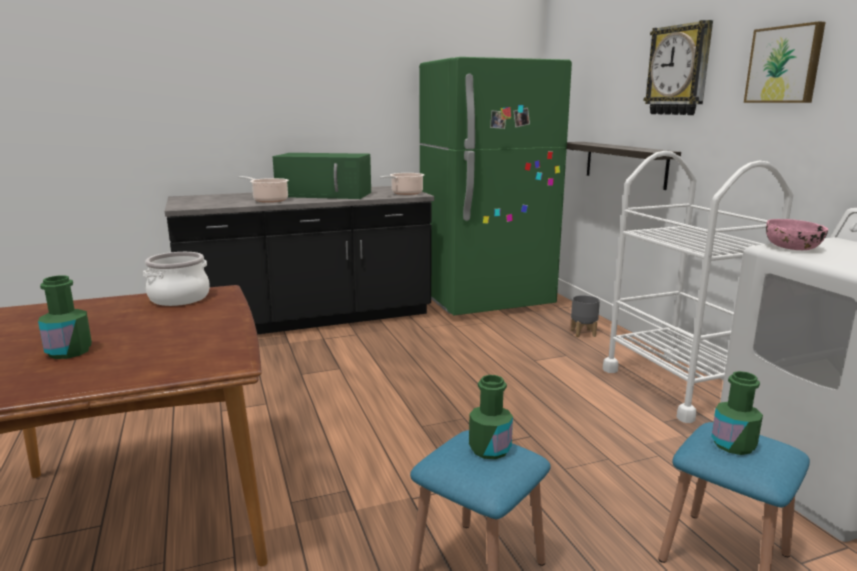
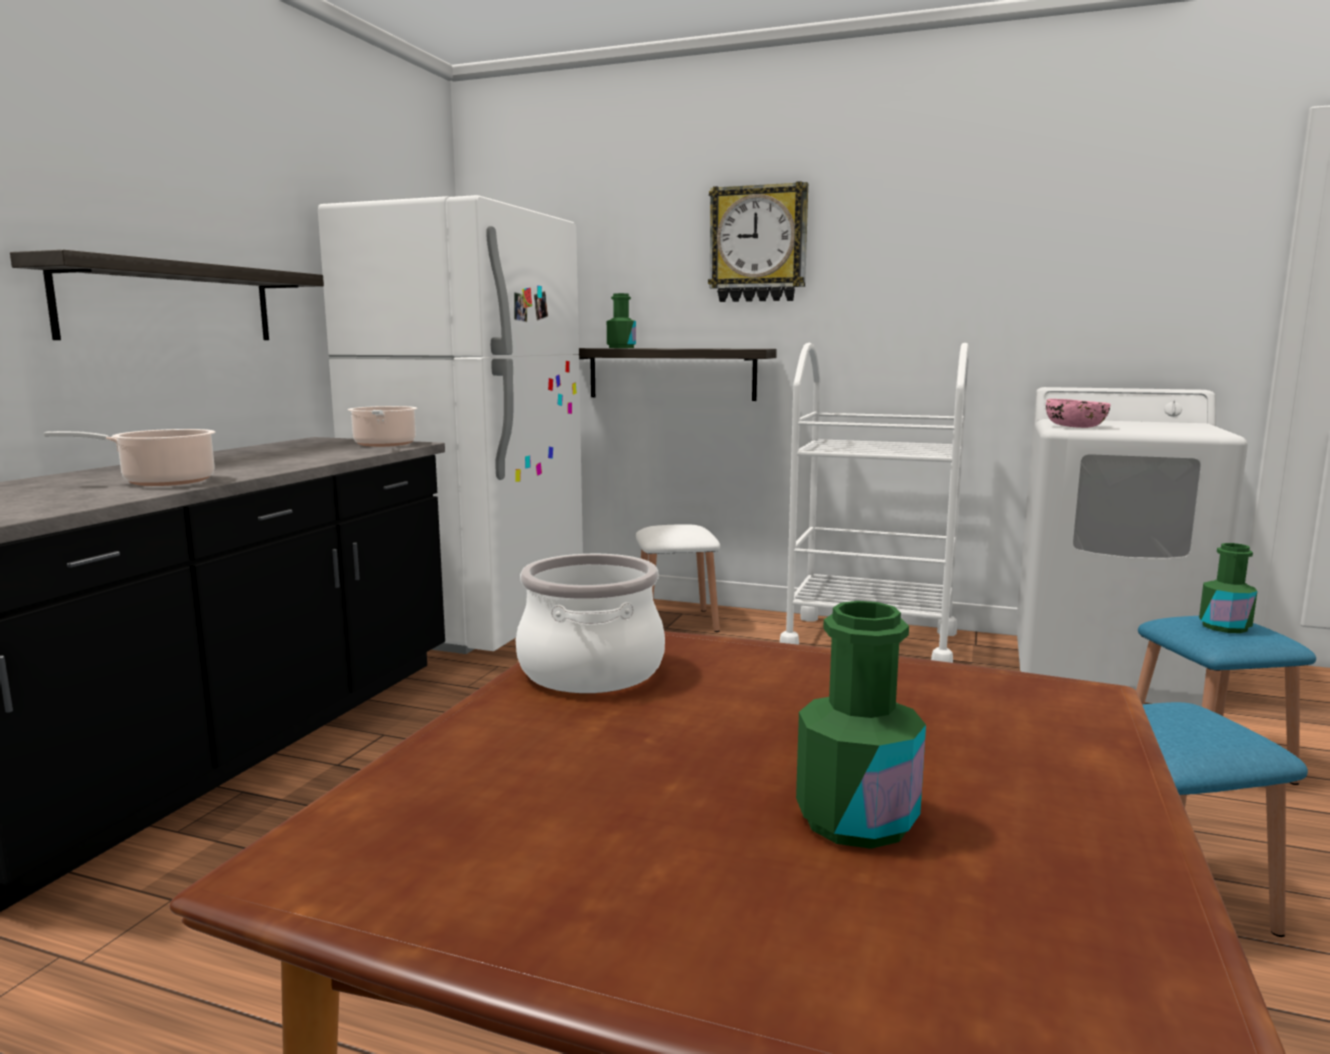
camera: 50 degrees left, 5 degrees down
green microwave [273,153,371,199] -> none
green fridge [419,57,572,315] -> white fridge [318,195,583,654]
green bottle [469,375,513,459] -> green bottle moved to [607,293,636,348]
grey planter [571,295,600,337] -> white stool [636,524,720,632]
picture [744,21,826,103] -> none
none -> shelf [10,250,324,340]

